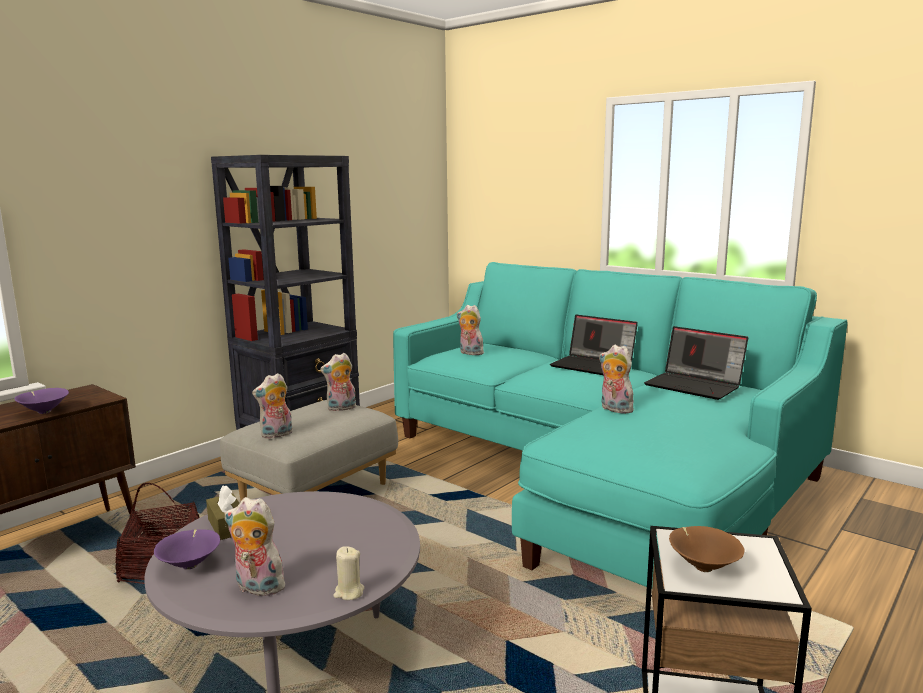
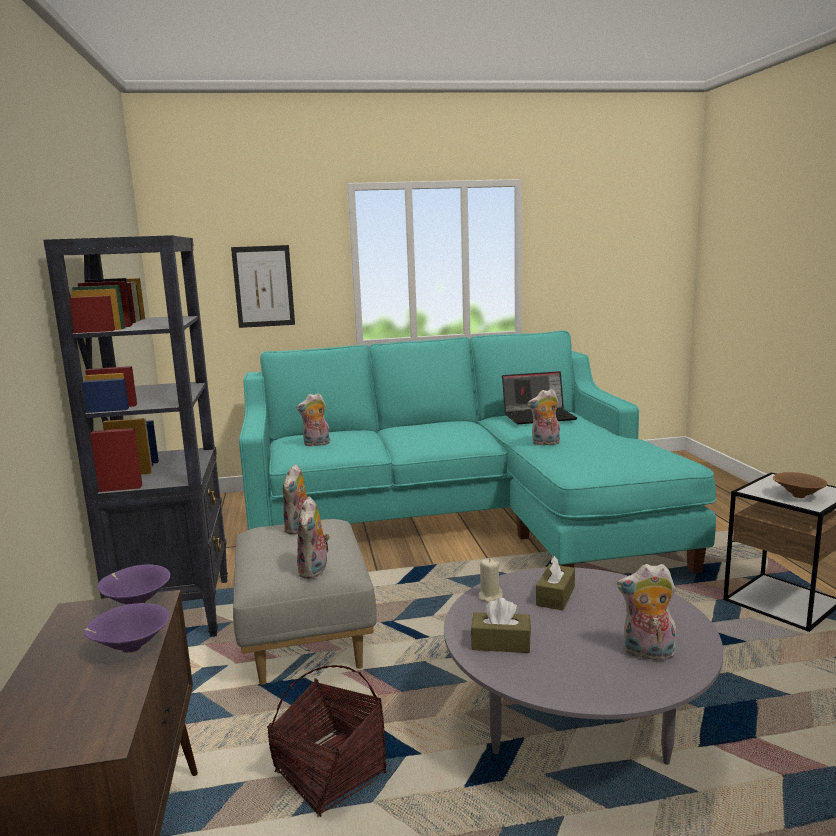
camera: 50 degrees left, 0 degrees up
purple bowl [154,529,220,570] -> purple bowl moved to [97,564,171,604]
plush toy [224,497,285,596] -> plush toy turned 45 degrees clockwise [617,564,676,661]
beige candle [333,546,364,600] -> beige candle moved to [479,559,503,603]
laptop [550,315,638,375] -> none
none -> picture [231,245,295,328]
none -> brown tissue box [536,556,575,611]

